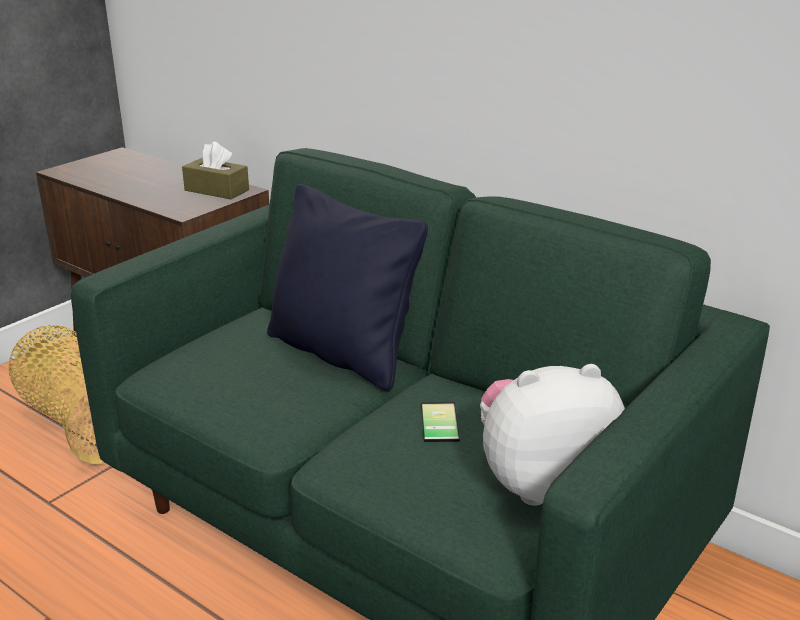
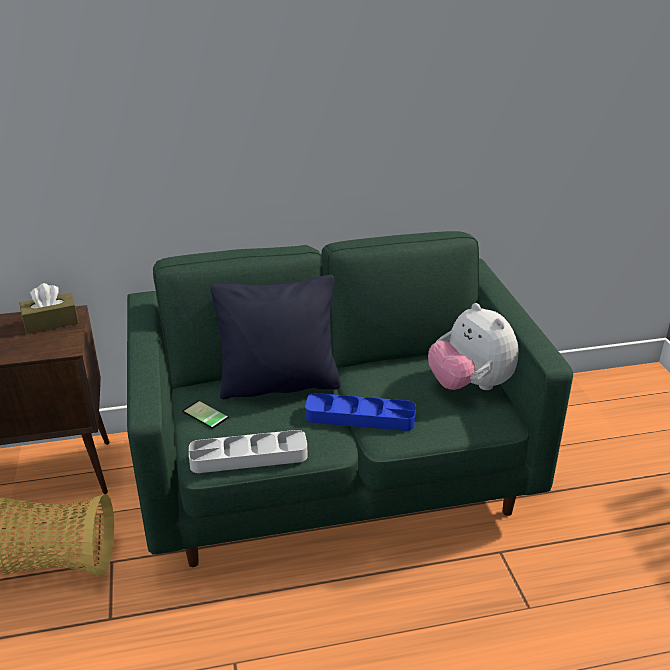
camera: 50 degrees left, 5 degrees up
phone [414,402,460,442] -> phone moved to [182,400,229,429]
plush toy [480,364,625,506] -> plush toy turned 60 degrees counterclockwise [428,303,519,390]
none -> grey tray [189,430,308,473]
none -> blue tray [305,393,416,431]

